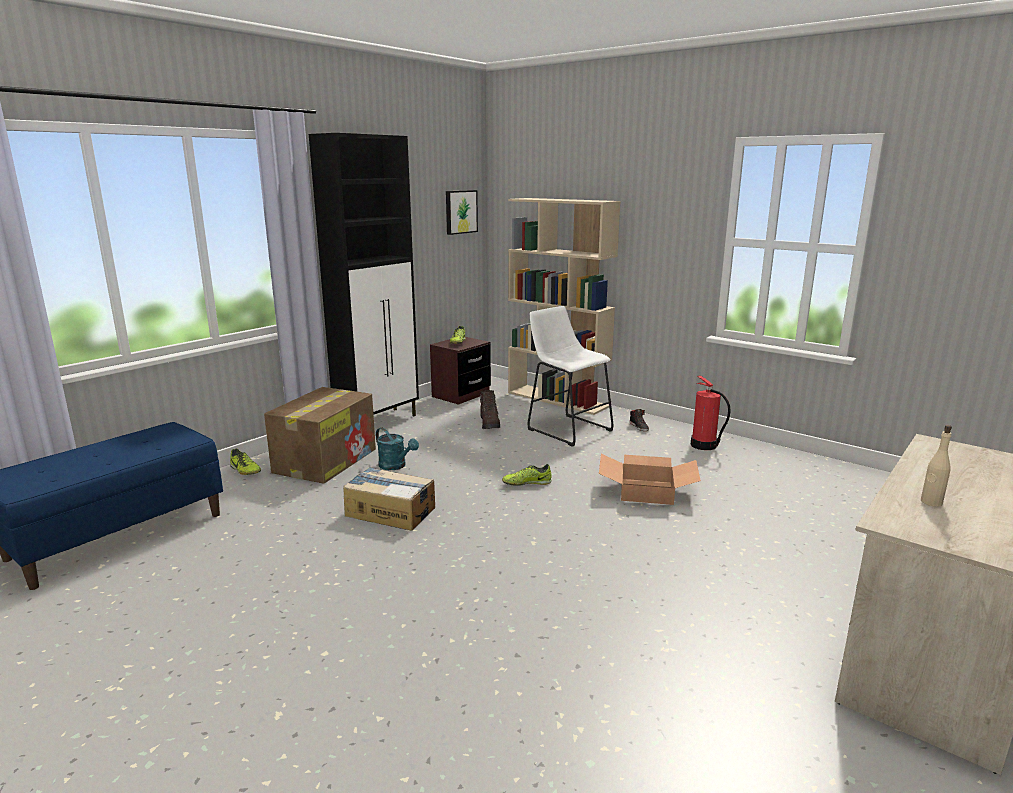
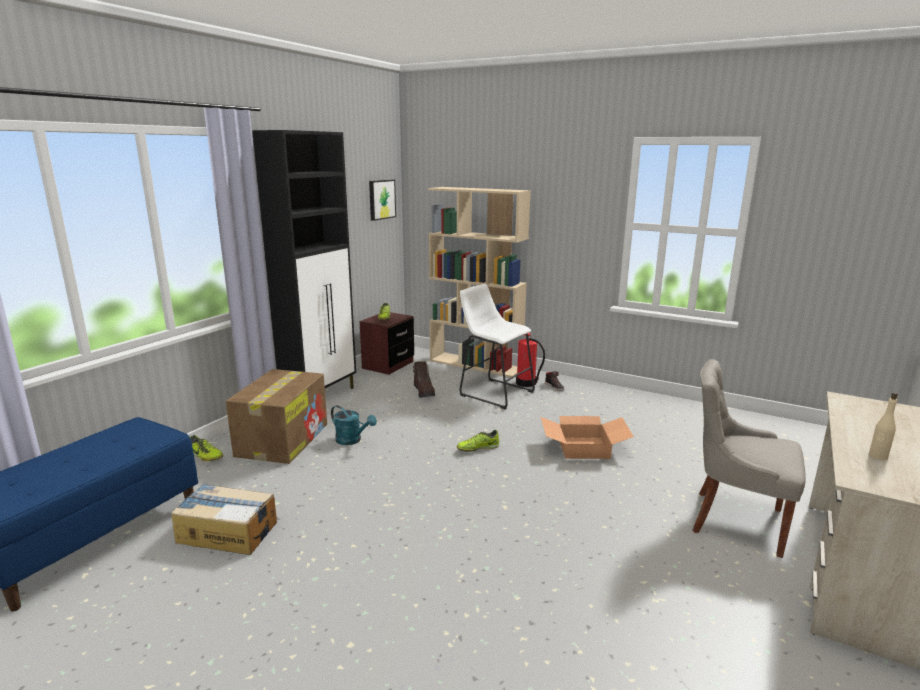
camera: 10 degrees left, 0 degrees up
cardboard box [343,467,435,531] -> cardboard box moved to [171,484,277,555]
fire extinguisher [690,375,731,450] -> fire extinguisher moved to [516,333,545,387]
none -> grey chair [692,359,806,558]

